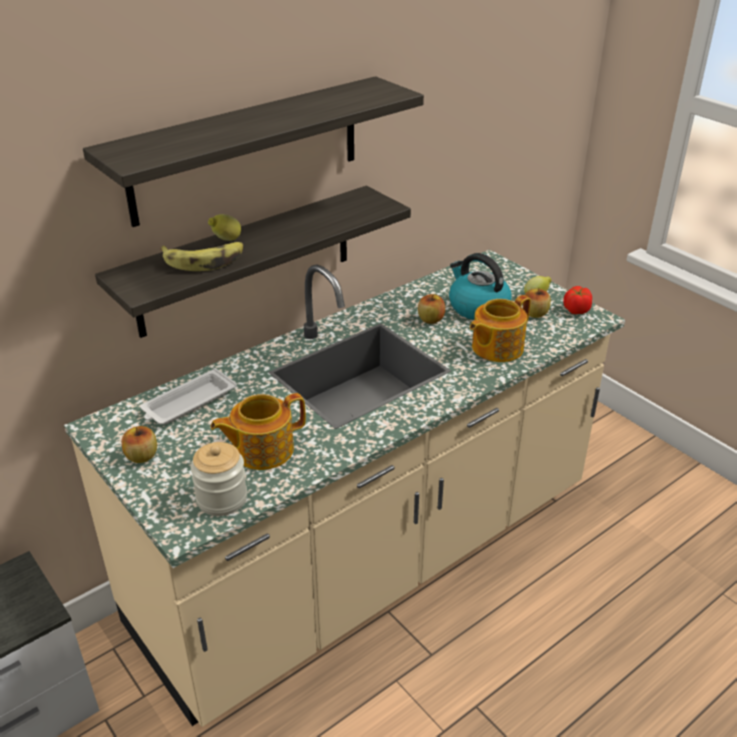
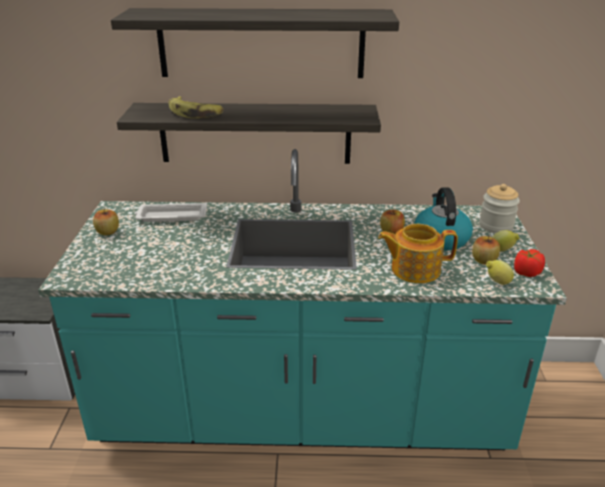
camera: 40 degrees right, 5 degrees down
beige counter [64,249,625,727] -> turquoise counter [38,149,567,450]
jar [191,442,247,516] -> jar moved to [479,184,520,233]
lemon [208,214,241,241] -> lemon moved to [486,260,514,285]
teapot [211,393,306,470] -> none

